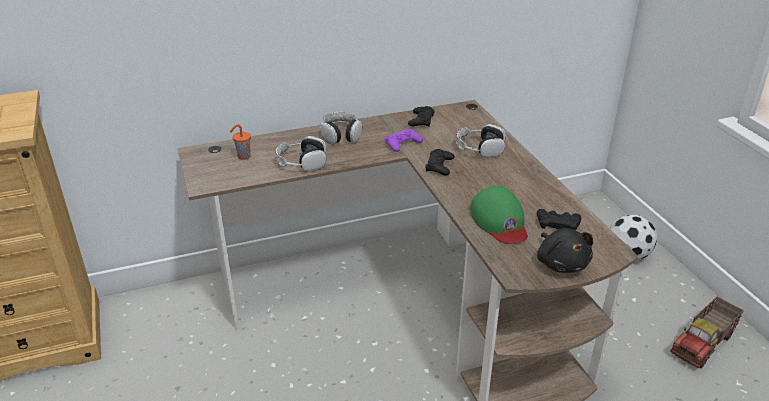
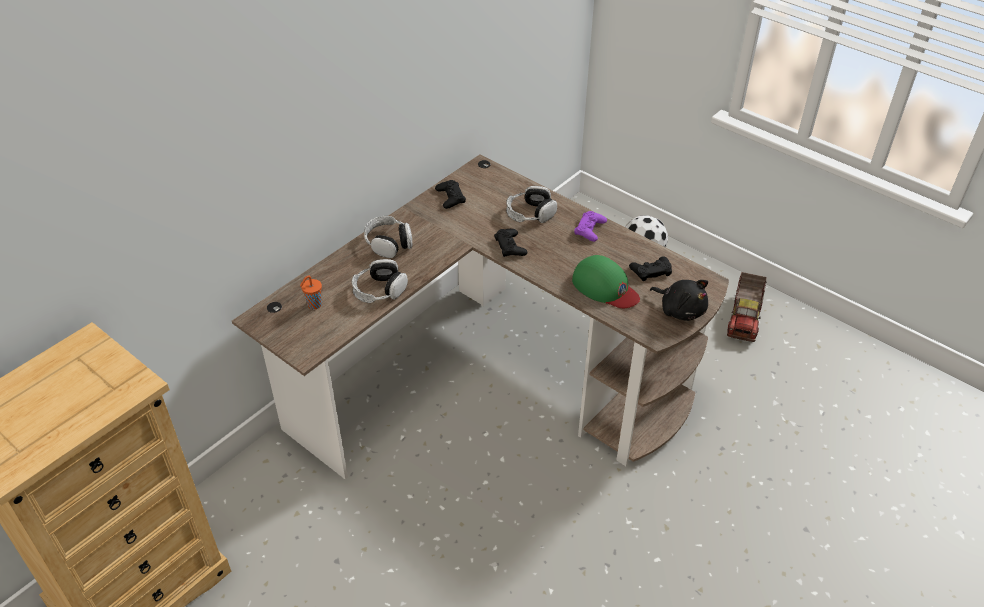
camera: 30 degrees left, 10 degrees up
purple game controller [384,129,423,152] -> purple game controller moved to [574,211,607,242]

